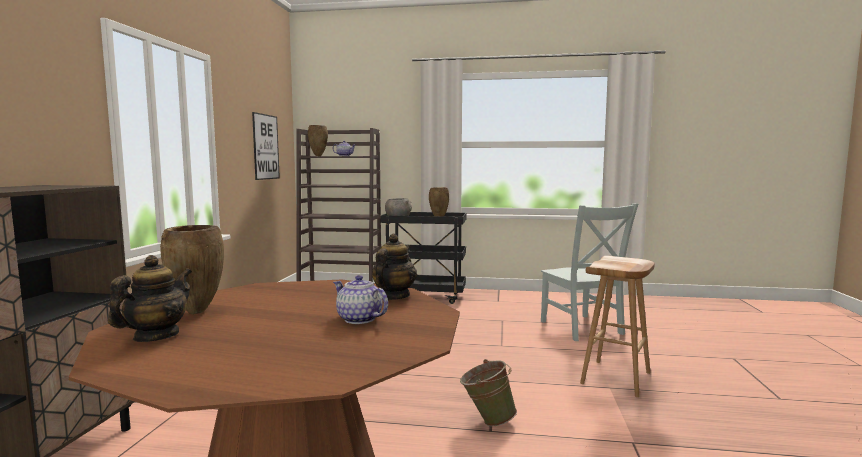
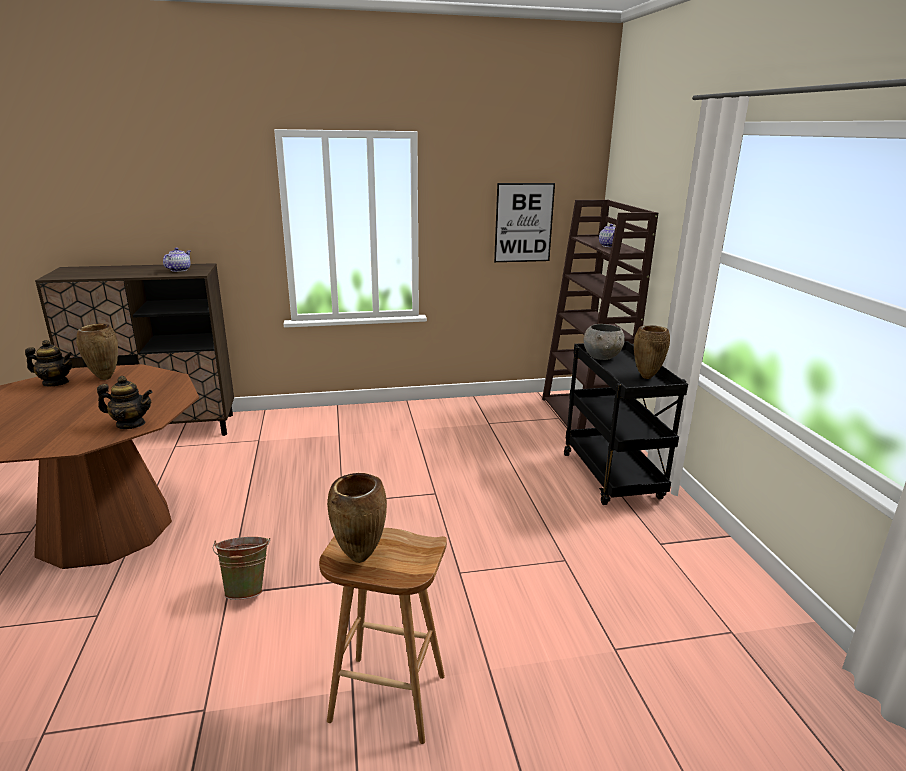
camera: 70 degrees right, 15 degrees up
brown vase [308,125,328,156] -> brown vase moved to [327,473,387,563]
teapot [333,275,388,324] -> teapot moved to [163,248,191,272]
grey chair [541,203,638,341] -> none

